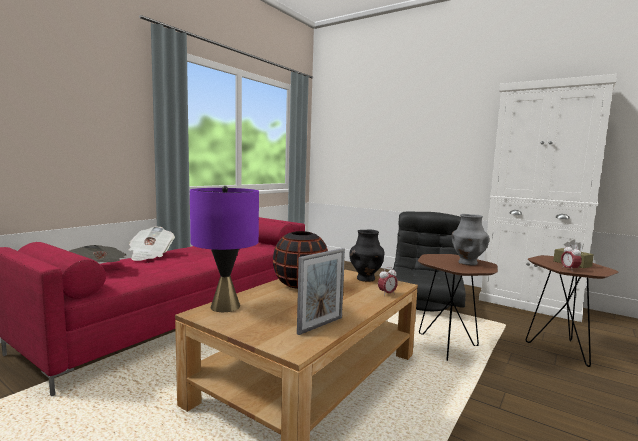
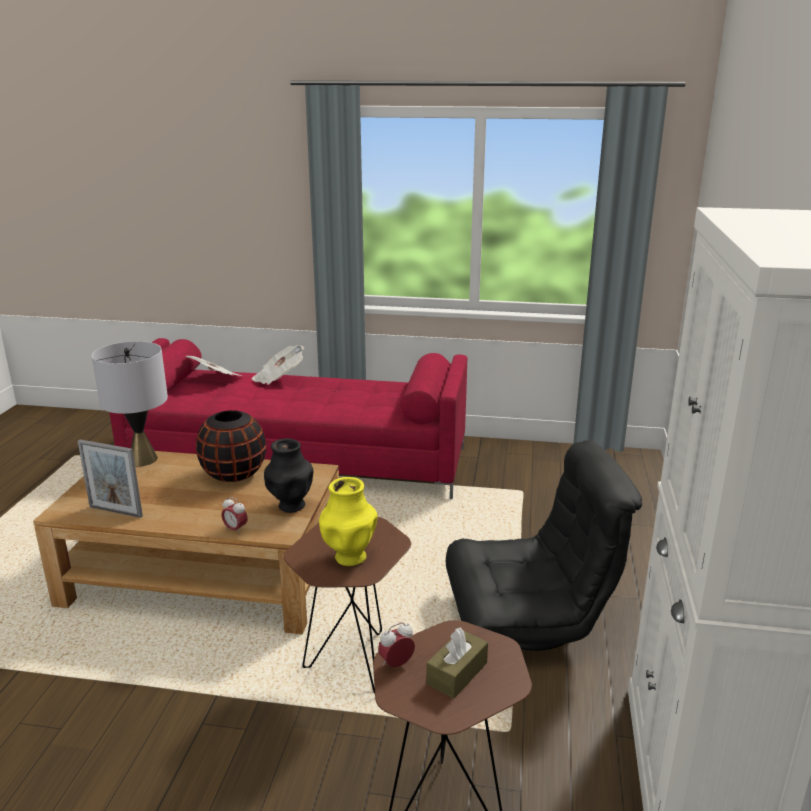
camera: 65 degrees right, 15 degrees up
purple table lamp [190,186,259,312] -> grey table lamp [92,341,168,466]
grey vase [452,214,489,266] -> yellow vase [319,477,378,566]

